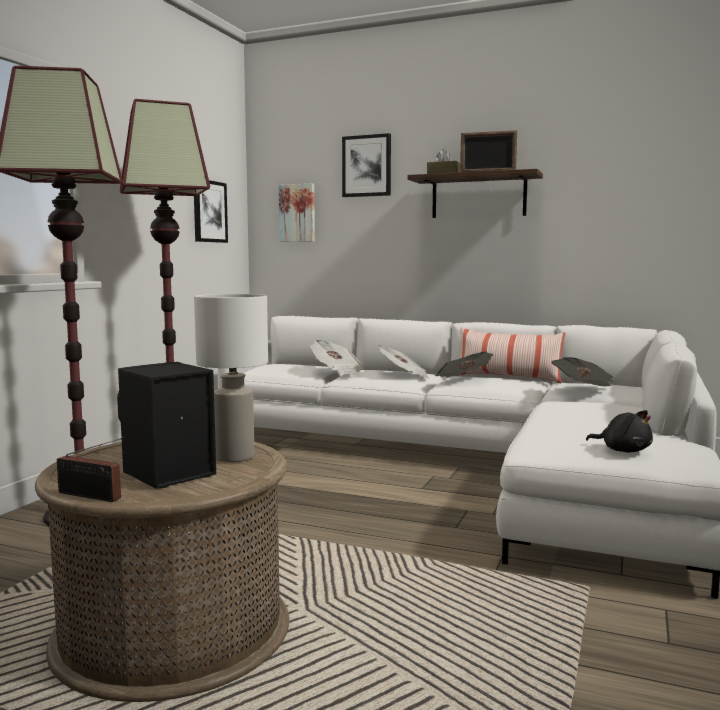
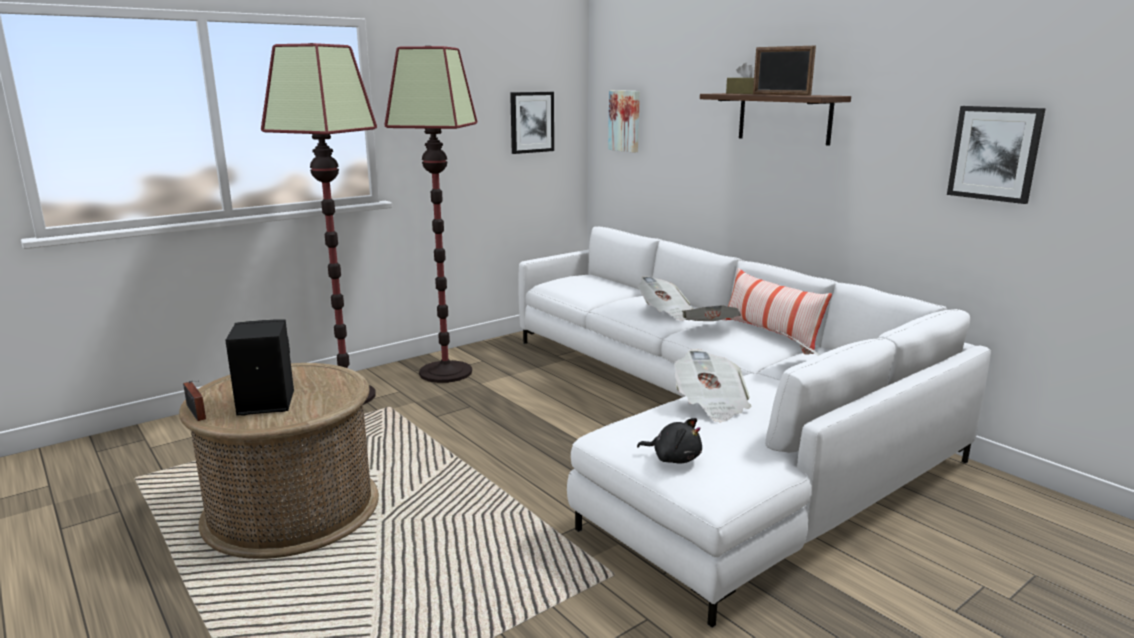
camera: 30 degrees right, 10 degrees up
white table lamp [194,294,268,462] -> none
newspaper [310,339,364,376] -> newspaper moved to [674,349,752,423]
picture [342,133,391,197] -> picture moved to [947,106,1046,204]
black plush toy [586,410,653,452] -> black plush toy turned 45 degrees counterclockwise [637,418,702,464]

